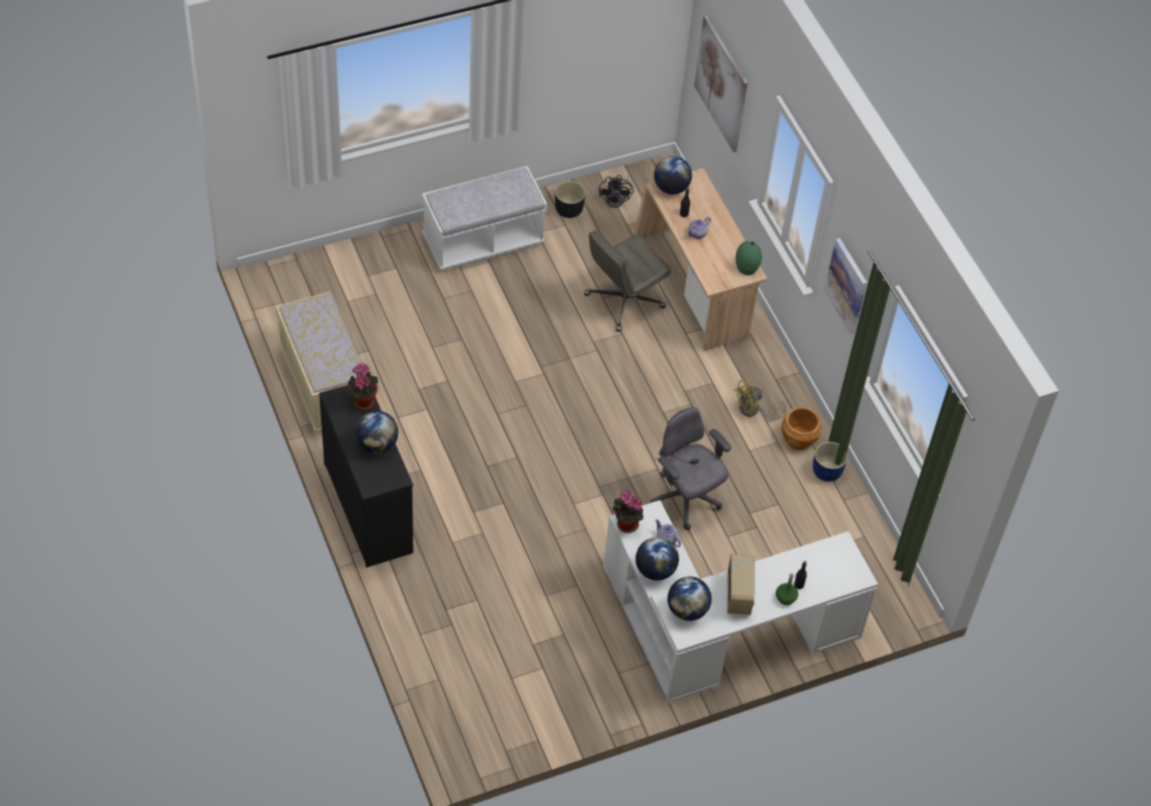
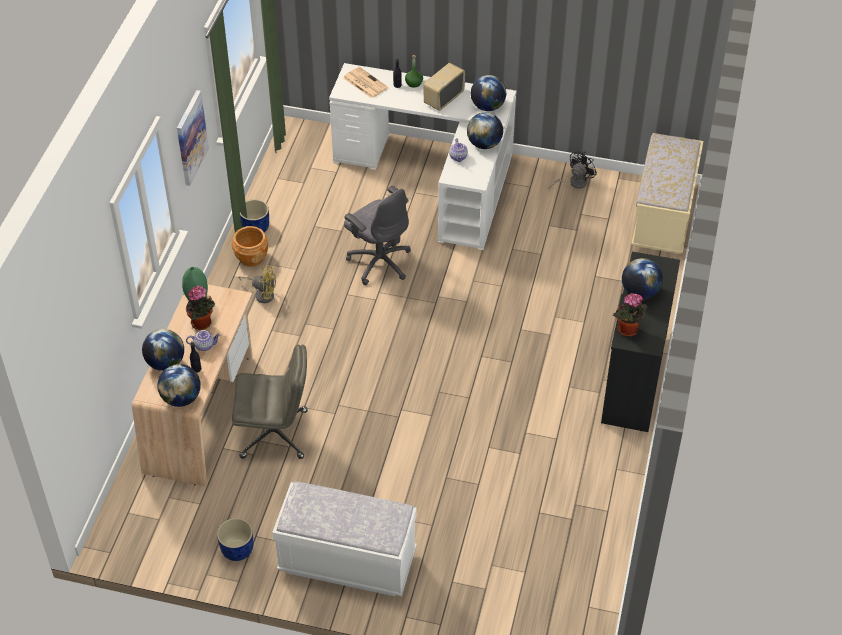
camera: 140 degrees left, 5 degrees down
beige bench [276,292,361,432] -> beige bench moved to [631,133,703,254]
black planter [555,181,586,218] -> blue planter [217,518,253,561]
black fan [599,174,635,208] -> black fan moved to [549,151,597,189]
potted plant [612,490,643,533] -> potted plant moved to [186,285,215,330]
grey office chair [650,407,731,530] -> grey office chair turned 45 degrees counterclockwise [344,186,411,285]
picture [694,16,748,153] -> none
none -> globe [142,329,184,371]
none -> newspaper [343,66,388,99]

